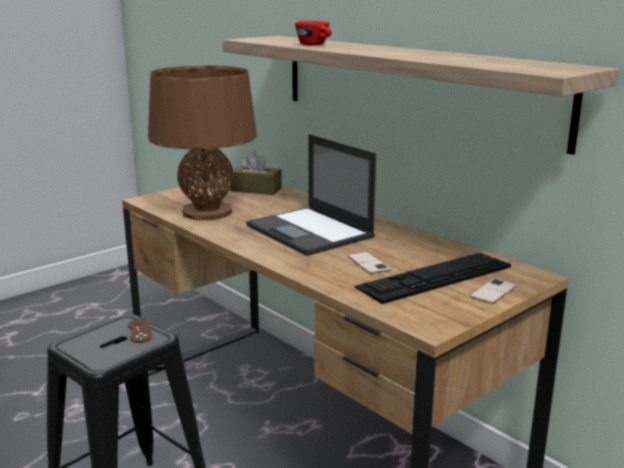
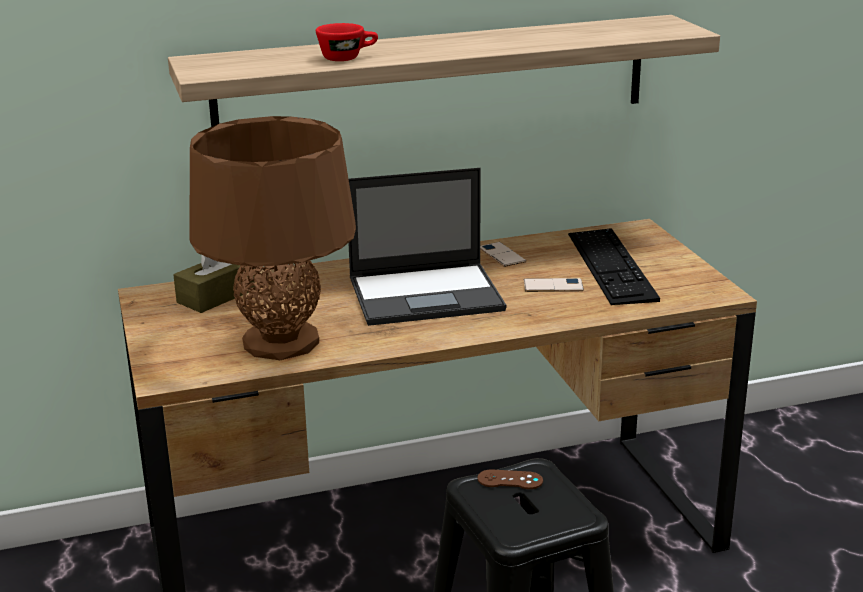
camera: 65 degrees left, 5 degrees up
phone [469,278,517,304] -> phone moved to [480,242,526,267]

